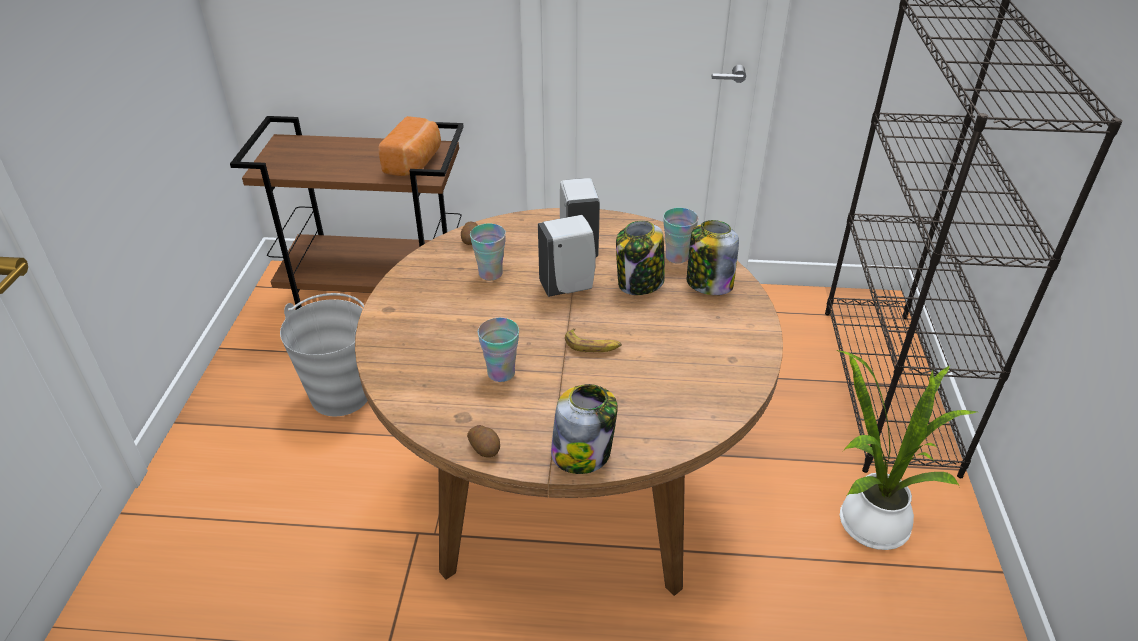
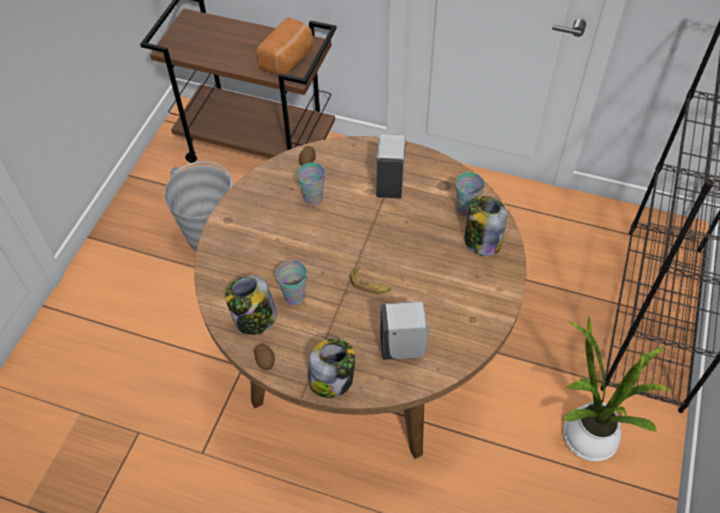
camera: 15 degrees right, 15 degrees up
white soap dispenser [538,215,596,297] -> white soap dispenser moved to [380,301,429,360]
jar [616,221,665,295] -> jar moved to [225,276,277,335]

